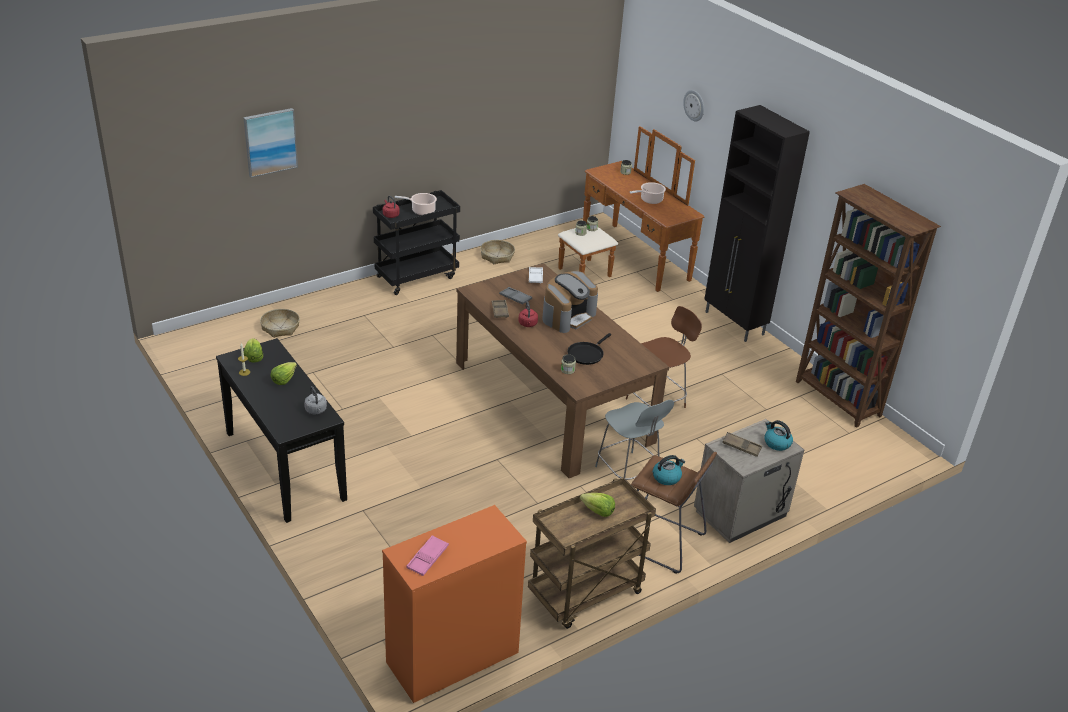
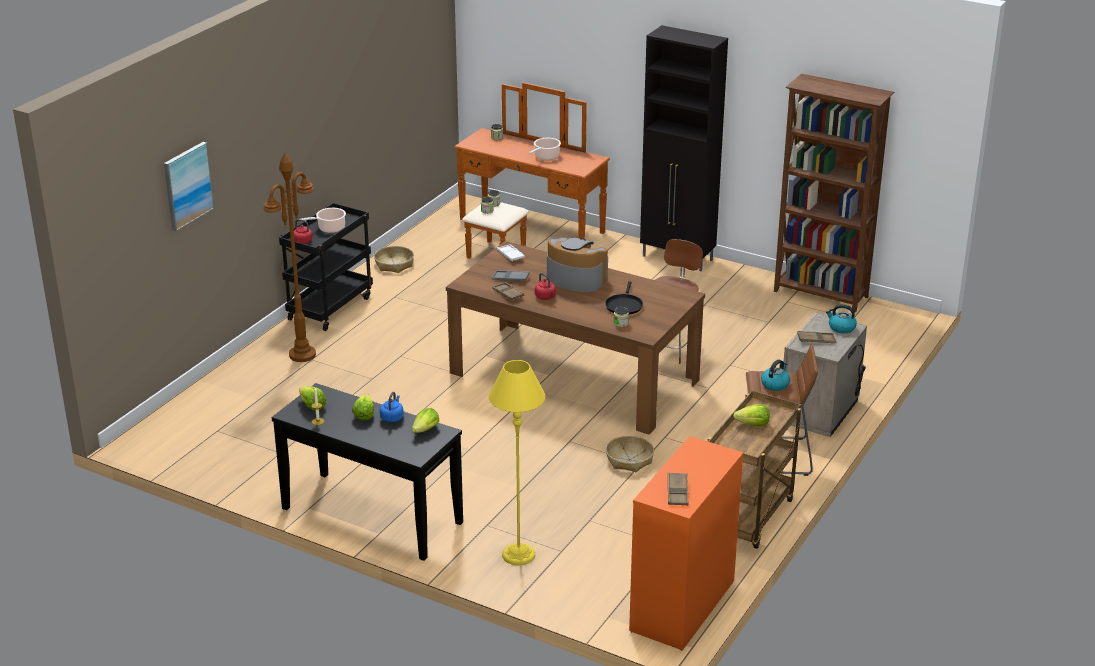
camera: 25 degrees left, 5 degrees down
basket [260,309,300,338] -> basket moved to [606,436,654,472]
grey kettle [304,386,327,414] -> lettuce [411,408,439,433]
pink tray [406,535,449,576] -> brown tray [668,472,688,505]
coffee machine [542,271,598,333] -> coffee machine turned 75 degrees counterclockwise [547,237,608,292]
grey chair [595,400,674,480] -> none
wall clock [683,90,704,121] -> none
none -> brown floor lamp [263,153,316,362]
none -> blue kettle [380,392,404,422]
none -> yellow floor lamp [489,360,545,566]

